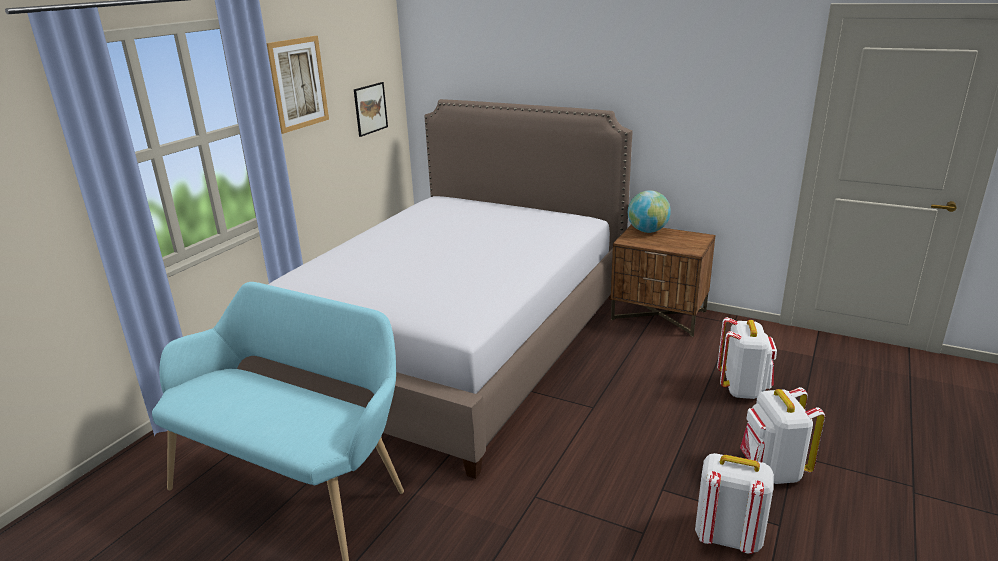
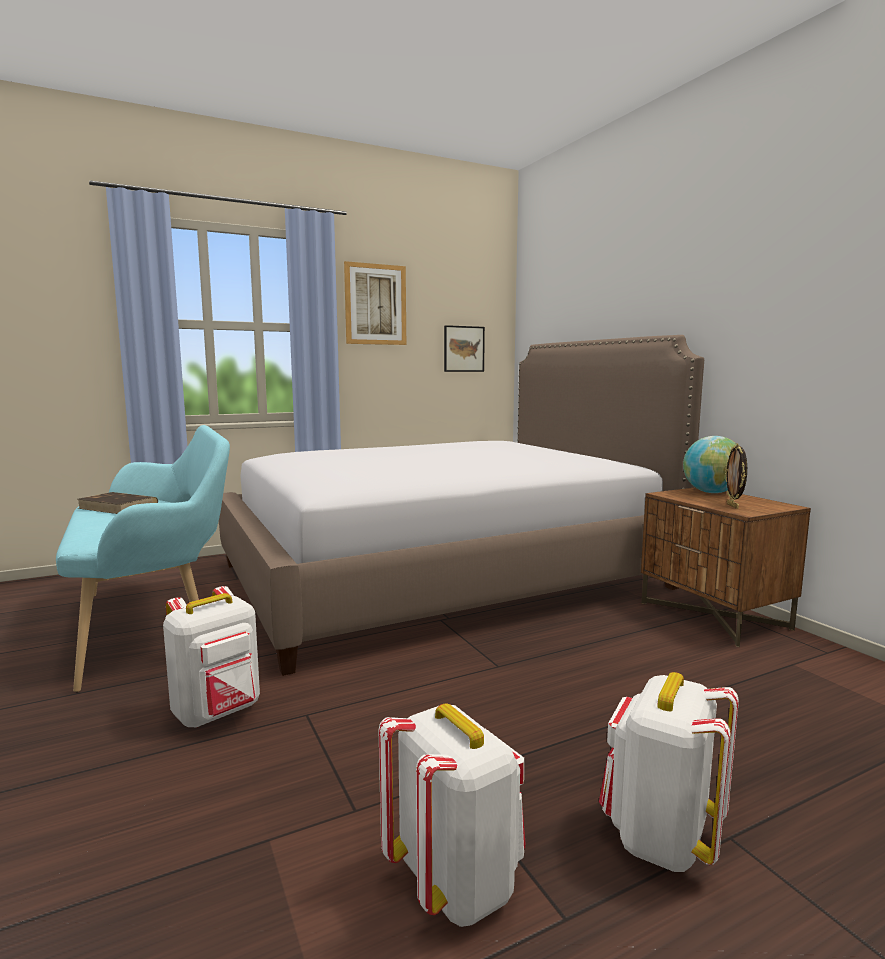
camera: 35 degrees right, 15 degrees down
white backpack [717,317,777,399] -> white backpack moved to [163,586,260,727]
none -> brown book [78,492,158,514]
none -> picture frame [725,443,747,509]

